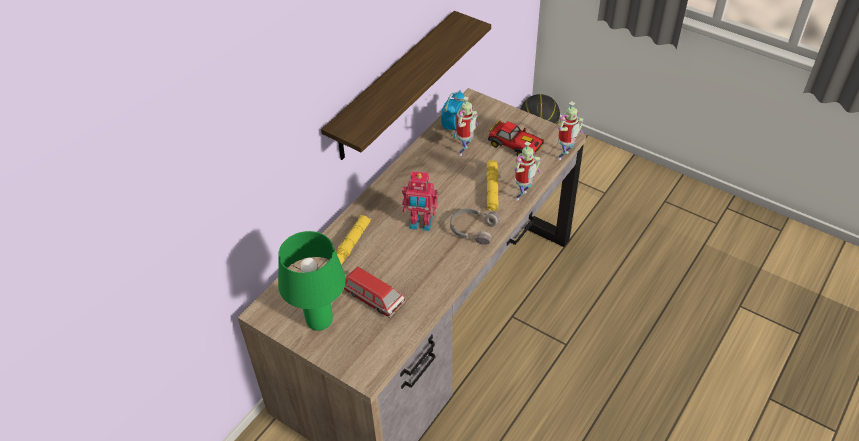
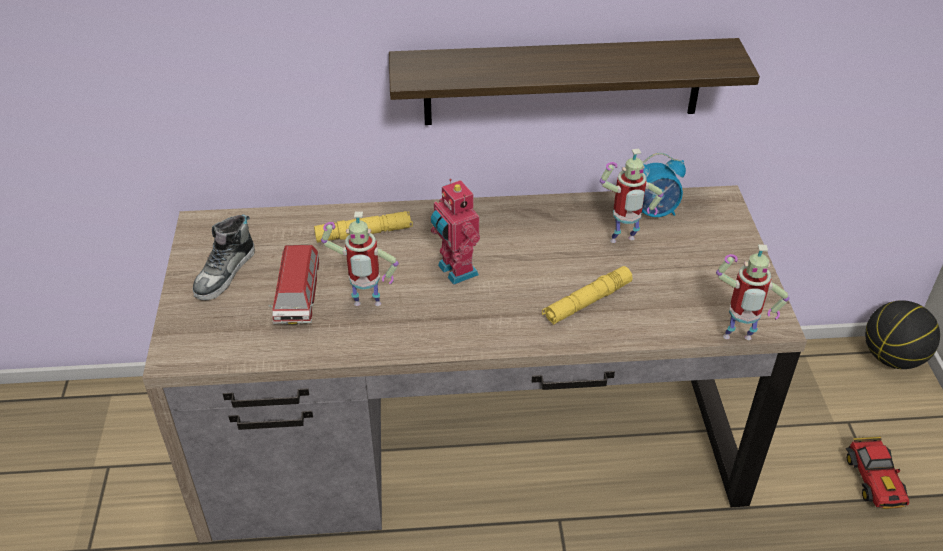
camera: 50 degrees right, 5 degrees down
green table lamp [278,231,346,331] -> shoe [193,214,255,300]
grey headphones [450,209,500,245] -> none
toy car [488,120,544,156] -> toy car moved to [846,437,909,509]
toy robot [514,141,541,201] -> toy robot moved to [321,212,399,306]

